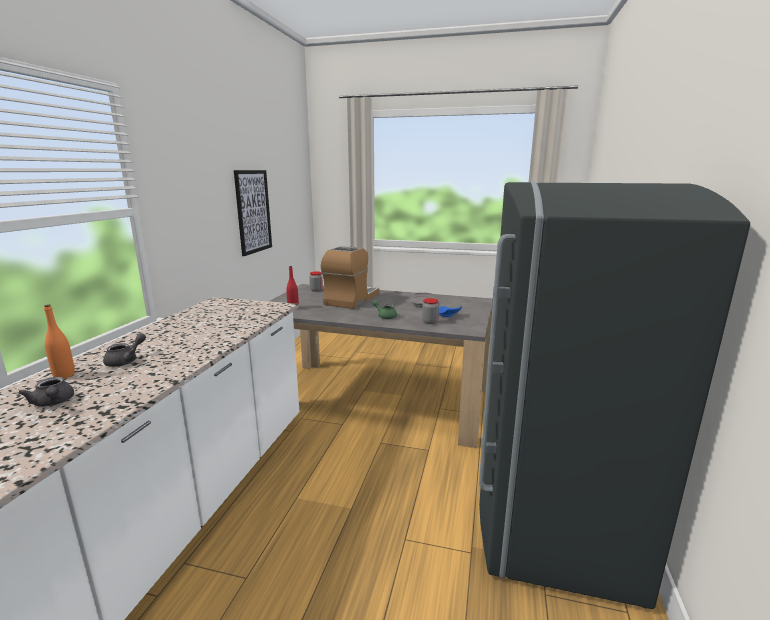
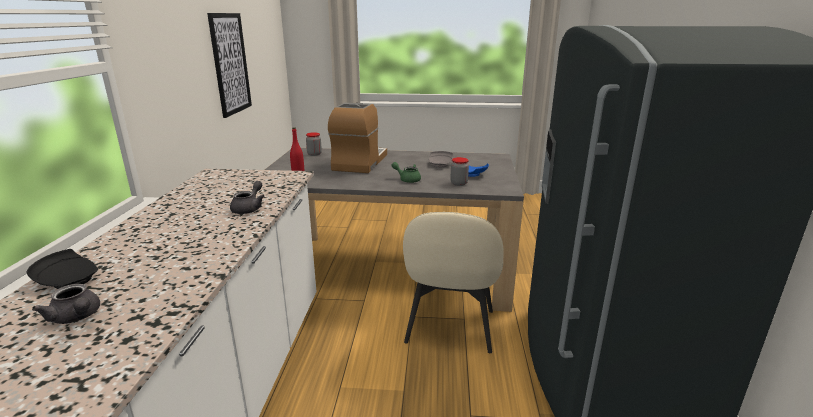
camera: 10 degrees left, 5 degrees up
orange bottle [44,304,75,379] -> black plate [26,249,98,289]
grey teapot [103,333,146,367] -> grey teapot moved to [230,181,264,214]
none -> beige chair [403,212,504,353]

